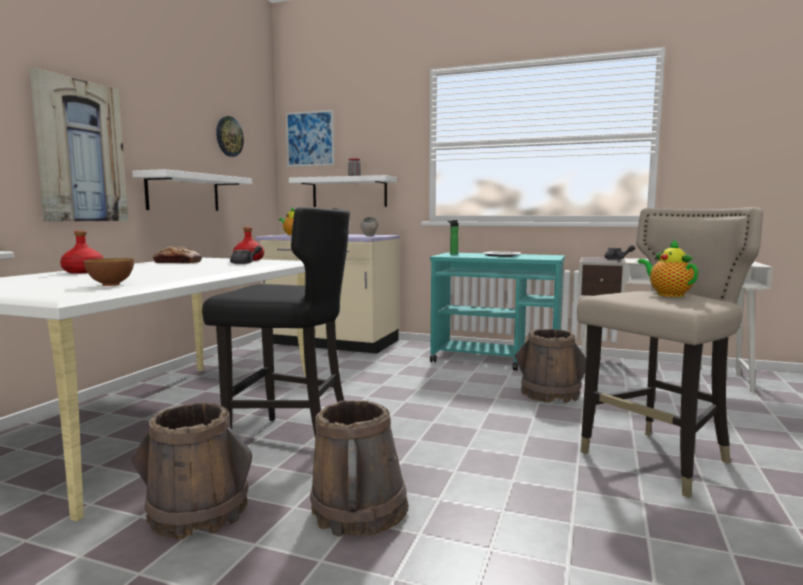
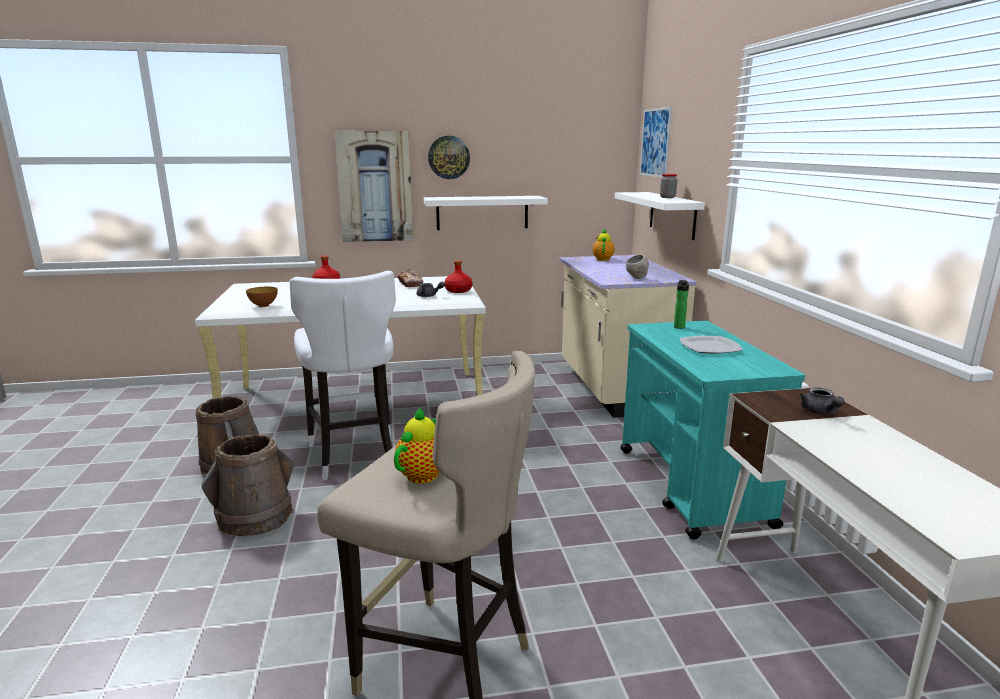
camera: 60 degrees right, 10 degrees up
black stool [202,207,350,437] -> white stool [290,271,396,480]
wall clock [216,116,244,157] -> wall clock moved to [428,136,470,179]
brown bucket [515,329,586,403] -> none

